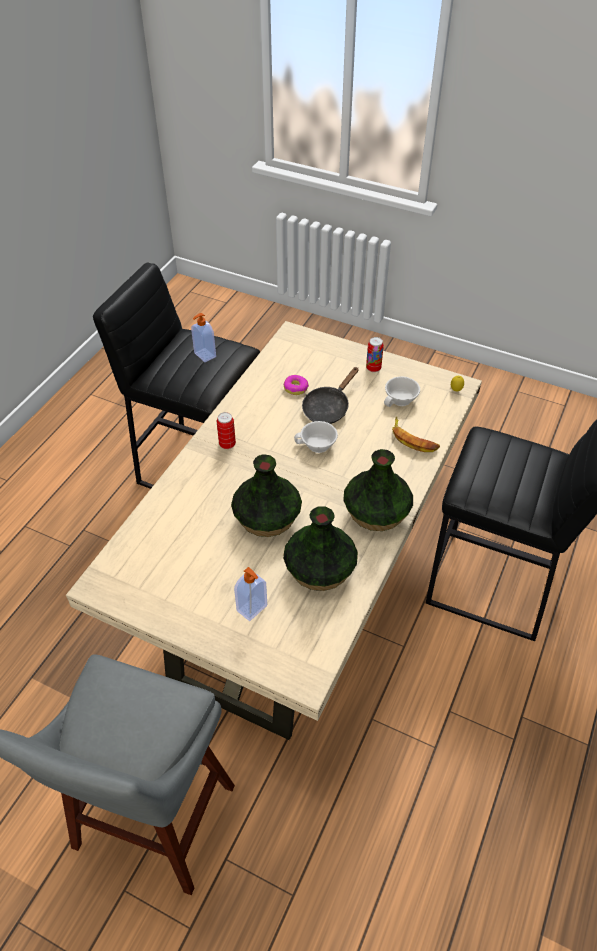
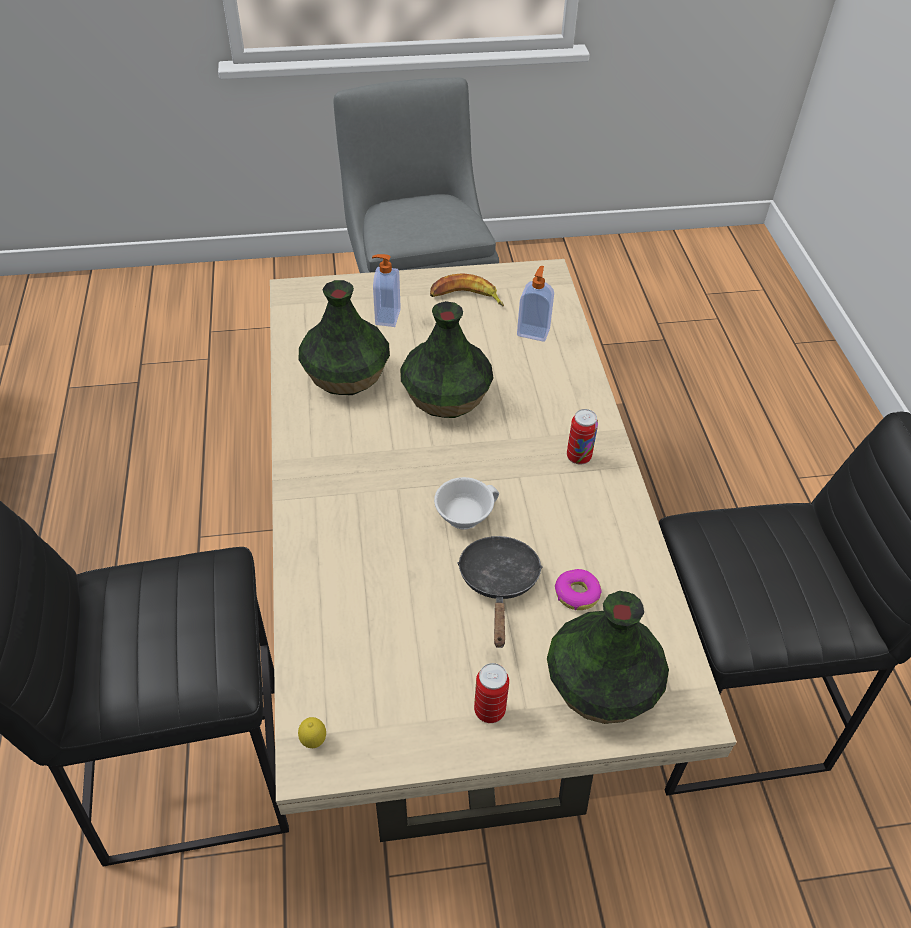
camera: 145 degrees right, 0 degrees up
soap dispenser [191,313,216,362] -> soap dispenser moved to [517,266,554,342]
vase [343,449,413,531] -> vase moved to [547,591,669,724]
white cup [384,377,420,407] -> none
banana [392,417,440,452] -> banana moved to [430,273,504,306]

